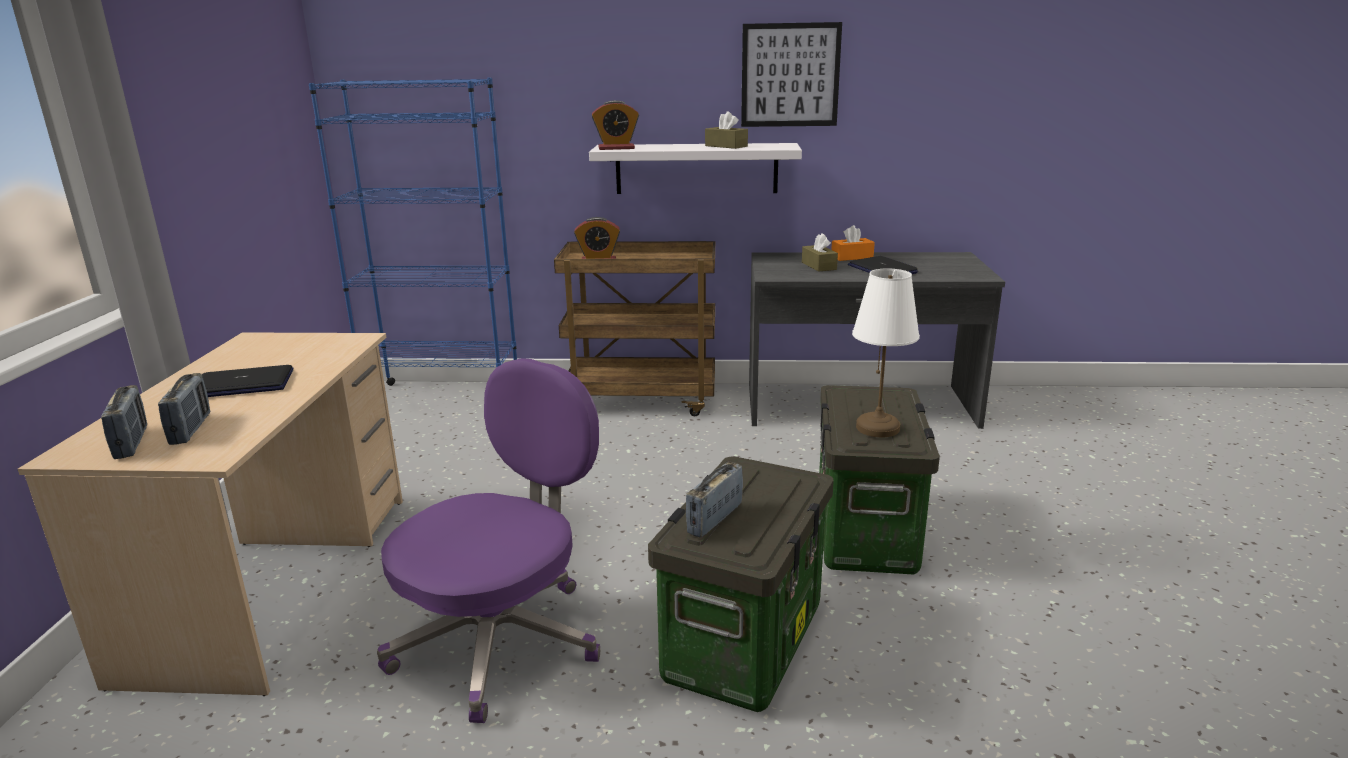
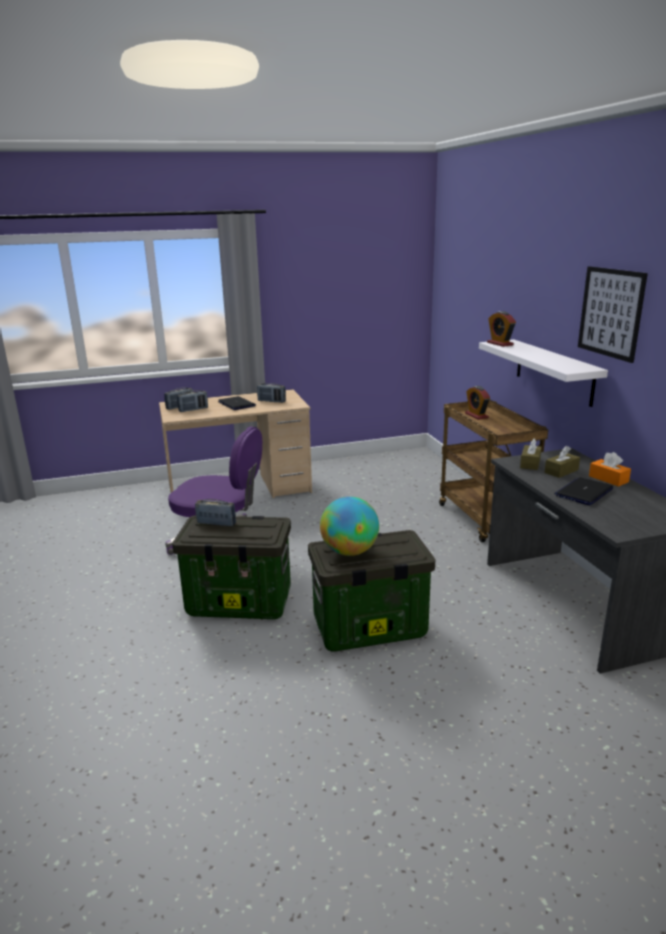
camera: 70 degrees right, 0 degrees up
blue bookcase [309,77,517,386] -> none
brown tissue box [705,111,748,149] -> brown tissue box moved to [520,438,542,470]
white table lamp [852,268,920,437] -> globe [320,496,379,556]
none -> radio [257,383,286,403]

